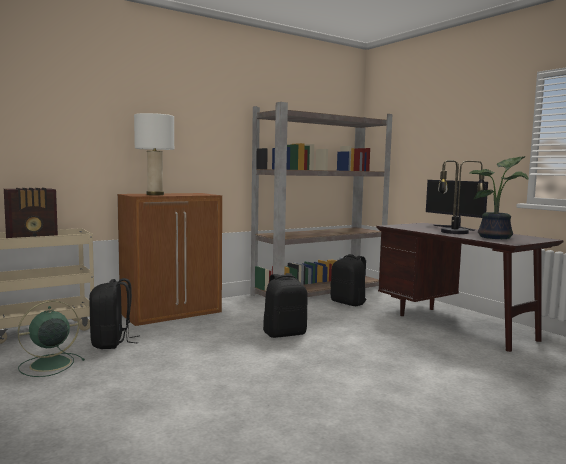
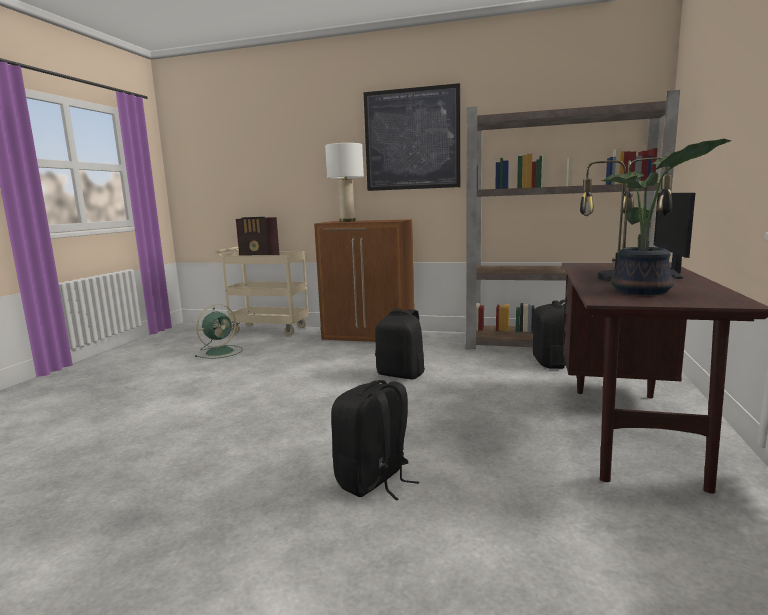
camera: 50 degrees right, 5 degrees up
green fan [18,301,85,377] -> green fan turned 120 degrees clockwise [195,304,243,359]
black backpack [89,278,140,349] -> black backpack moved to [331,380,419,501]
none -> picture [364,83,460,191]

